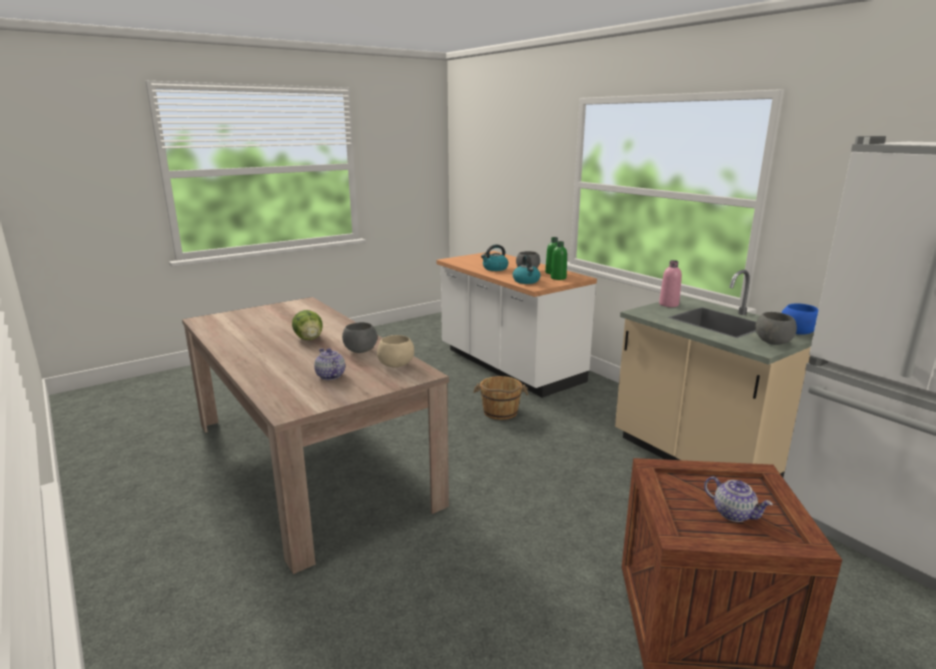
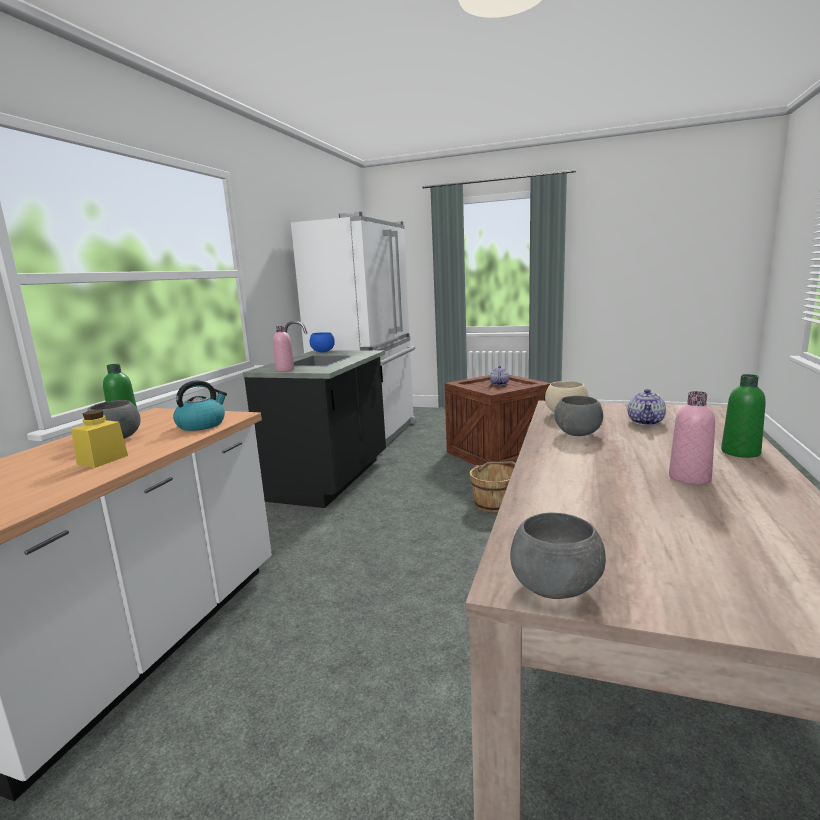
camera: 125 degrees left, 5 degrees down
lettuce [292,310,323,340] -> none
brown bucket [474,376,528,420] -> brown bucket moved to [470,461,516,513]
kettle [481,244,508,271] -> yellow jar [71,410,128,468]
green bottle [551,241,567,280] -> green bottle moved to [721,374,766,458]
beige counter [615,270,814,477] -> black counter [243,321,386,508]
grey bowl [755,312,797,345] -> grey bowl moved to [510,513,606,599]
none -> pink bottle [669,391,715,485]

